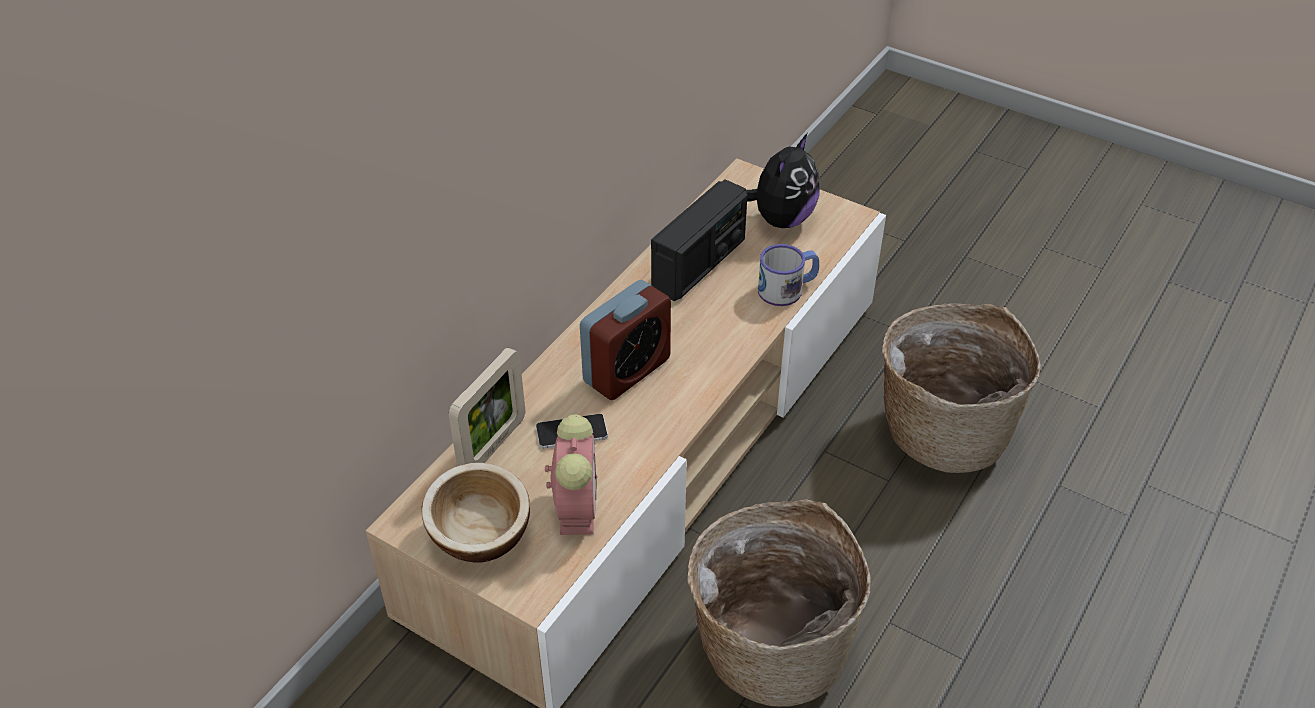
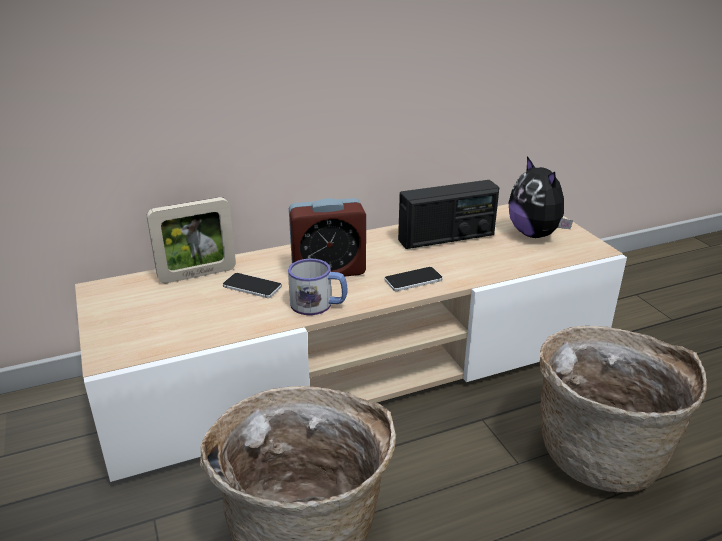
camera: 35 degrees right, 15 degrees down
bowl [421,463,530,563] -> none
alarm clock [545,415,597,535] -> none
plush toy [746,134,820,228] -> plush toy turned 90 degrees clockwise [508,156,573,238]
mug [758,244,819,306] -> mug moved to [288,258,348,315]
none -> phone [384,267,443,291]

